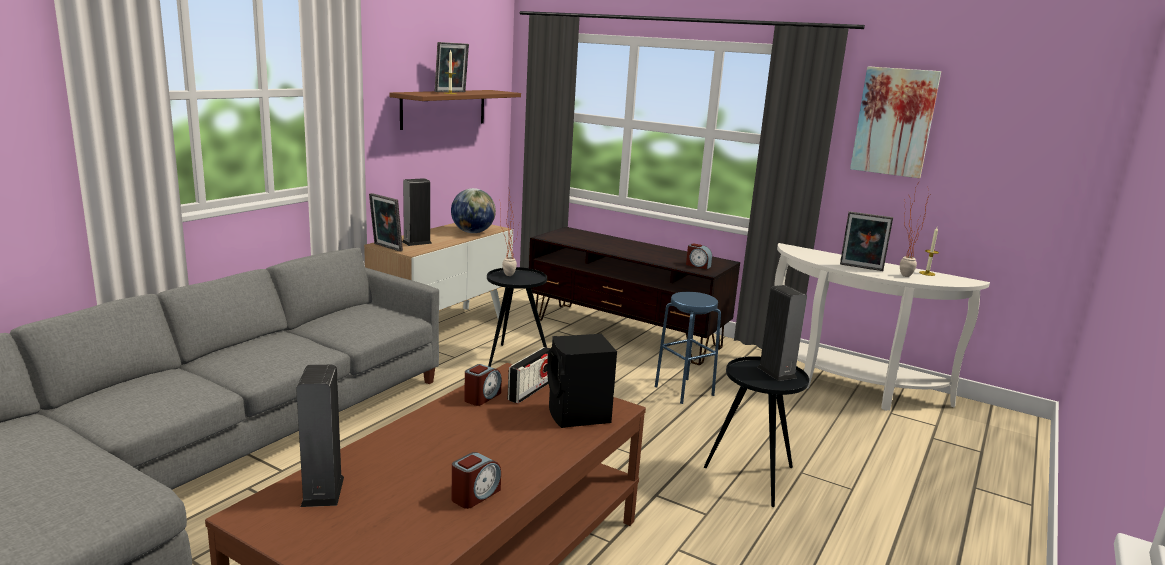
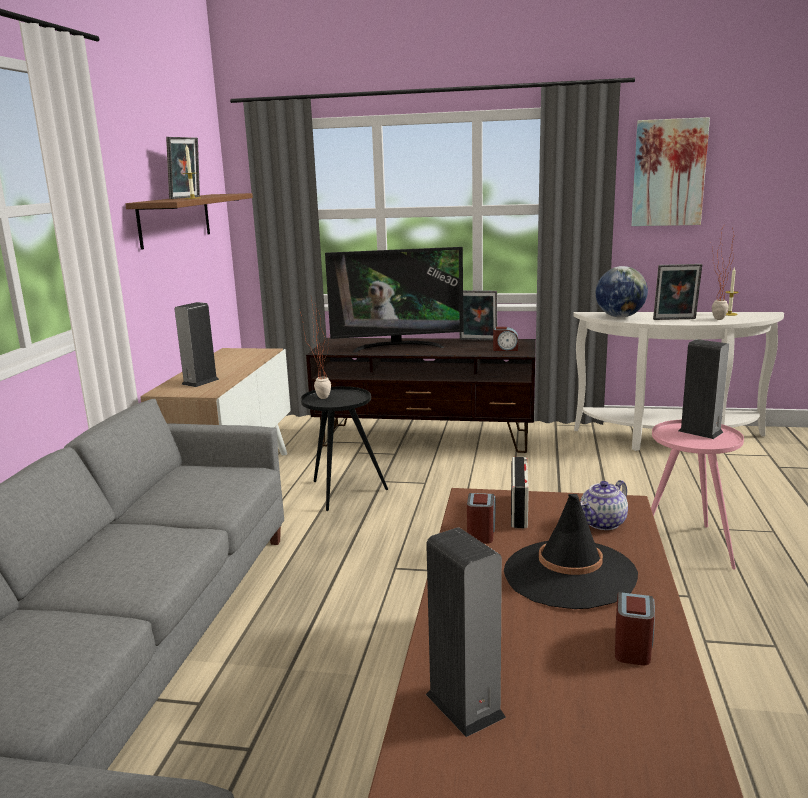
camera: 20 degrees left, 0 degrees up
picture frame [369,193,403,252] -> picture frame moved to [460,290,497,341]
globe [451,188,496,233] -> globe moved to [596,266,648,318]
black speaker [547,334,617,428] -> teapot [580,480,628,530]
blue stool [655,292,721,404] -> none
black side table [704,356,809,507] -> pink side table [651,420,744,570]
none -> television [325,247,463,353]
none -> black hat [504,494,638,609]

